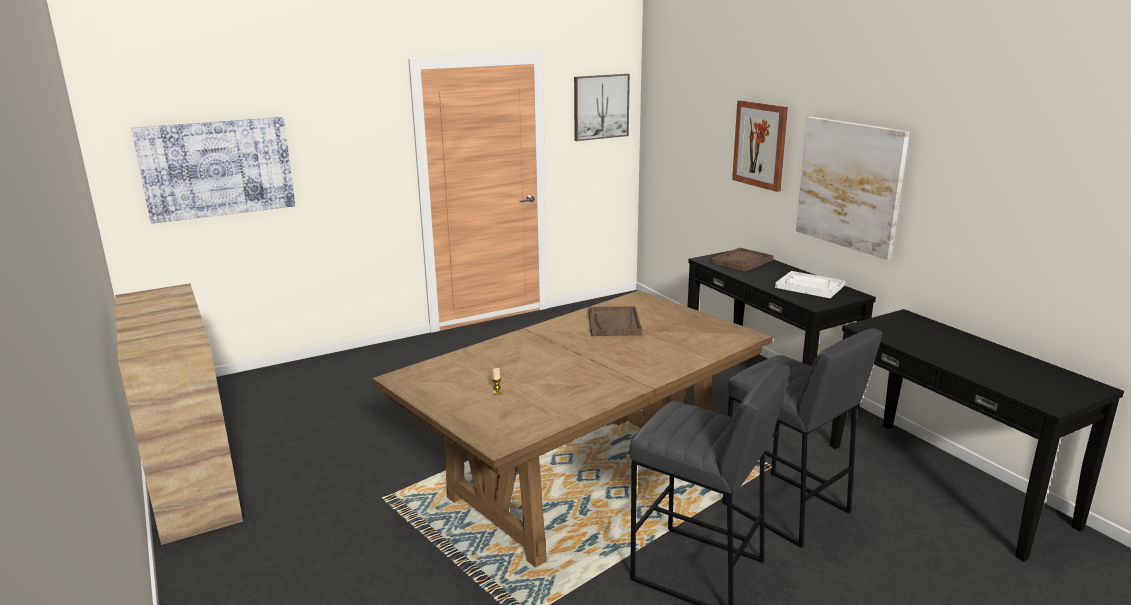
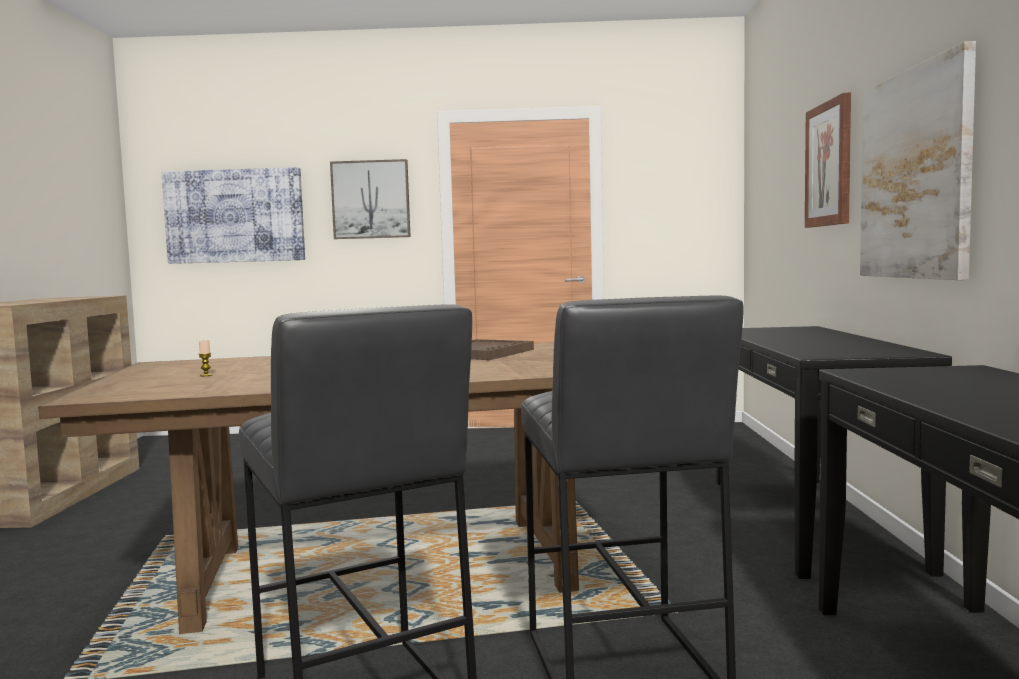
camera: 30 degrees right, 15 degrees down
picture [574,74,630,141] -> picture moved to [330,159,411,239]
brown tray [711,248,774,272] -> none
white tray [775,271,845,298] -> none

